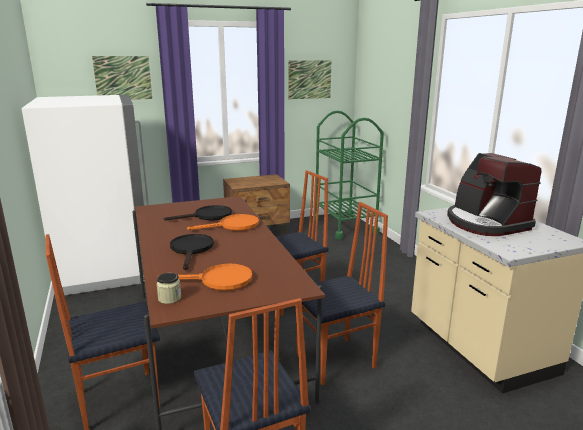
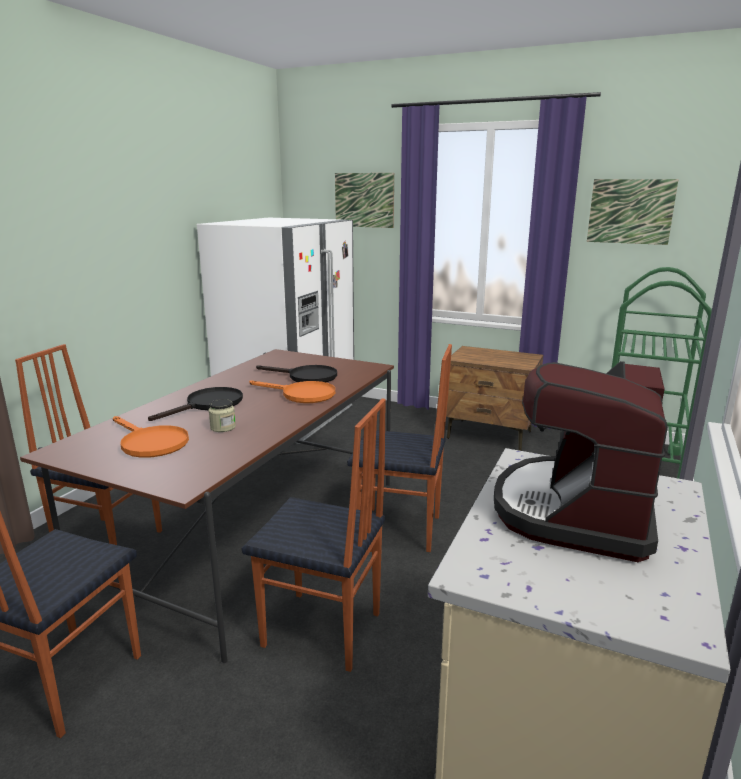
camera: 45 degrees right, 0 degrees up
jar [156,273,181,304] -> jar moved to [209,399,236,432]

